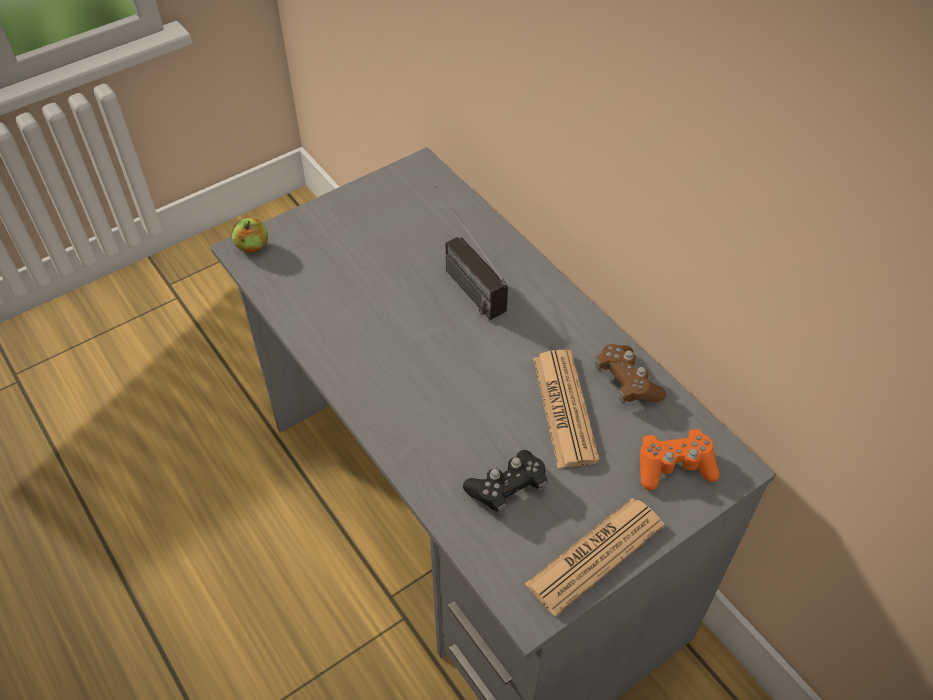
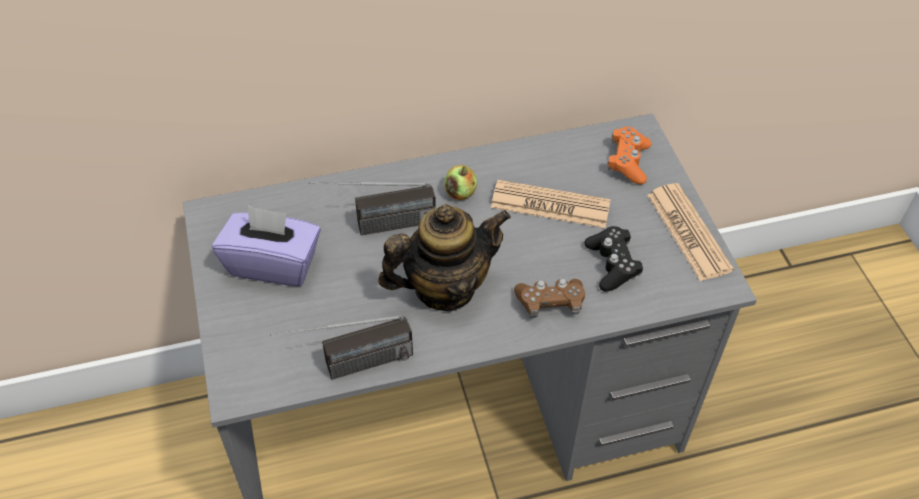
camera: 70 degrees left, 0 degrees up
apple [232,218,268,253] -> apple moved to [444,165,477,200]
brown game controller [595,344,666,404] -> brown game controller moved to [514,279,585,318]
none -> purple tissue box [212,205,321,286]
none -> radio [270,315,413,380]
none -> teapot [378,204,511,311]

